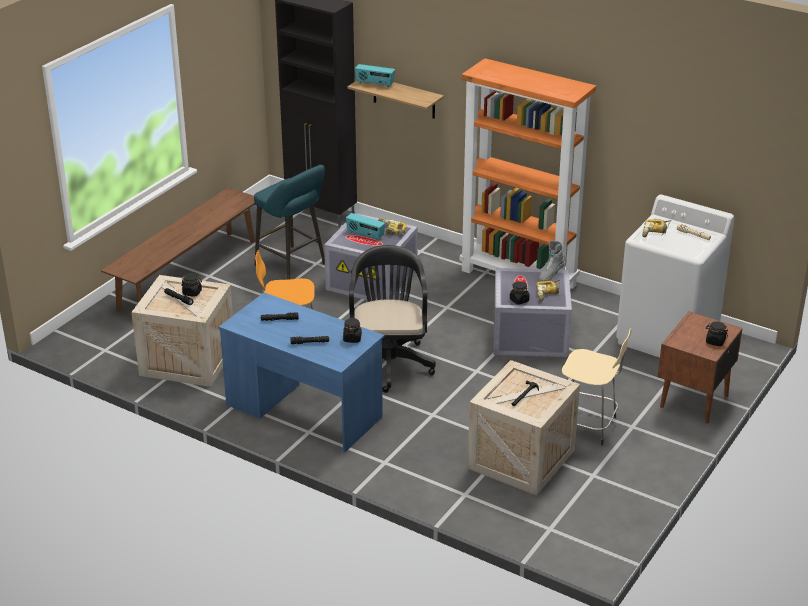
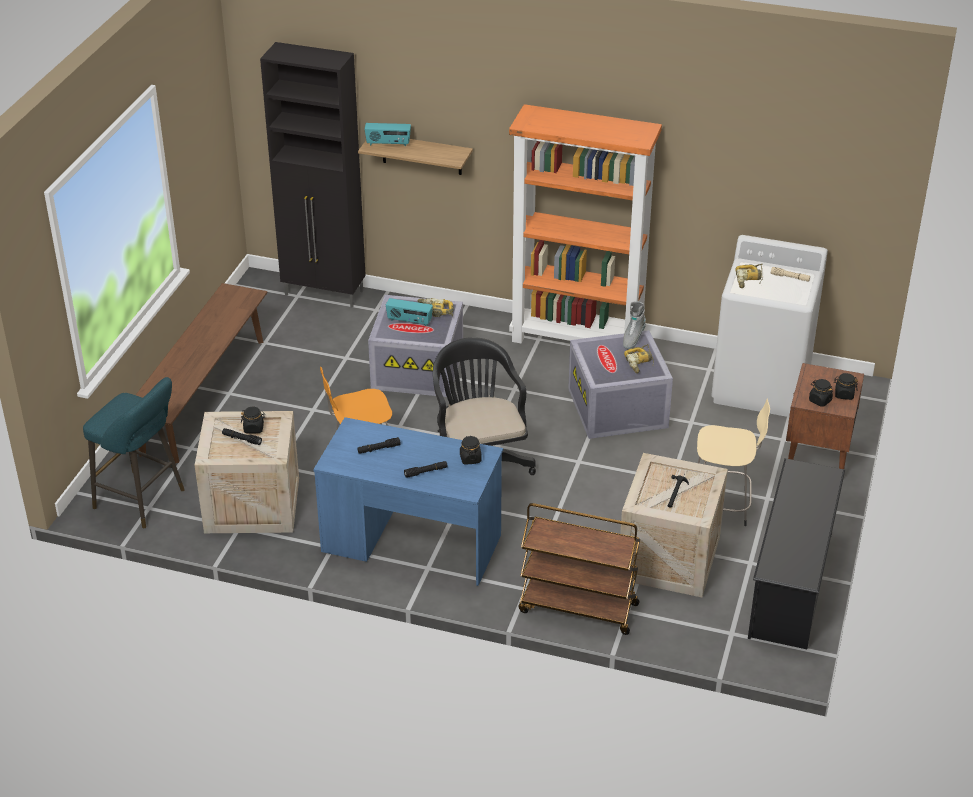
camera: 15 degrees left, 5 degrees up
turquoise stool [254,165,325,280] -> turquoise stool moved to [83,377,185,528]
black jar [510,281,530,305] -> black jar moved to [809,379,833,407]
none -> brown cart [518,503,640,635]
none -> black shoe rack [748,458,845,649]

